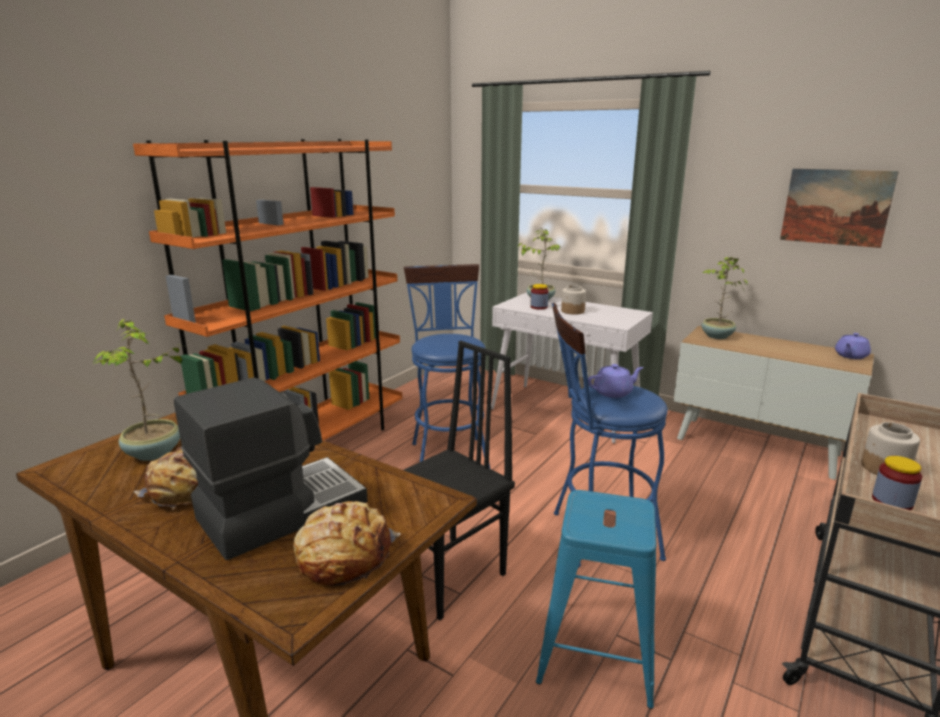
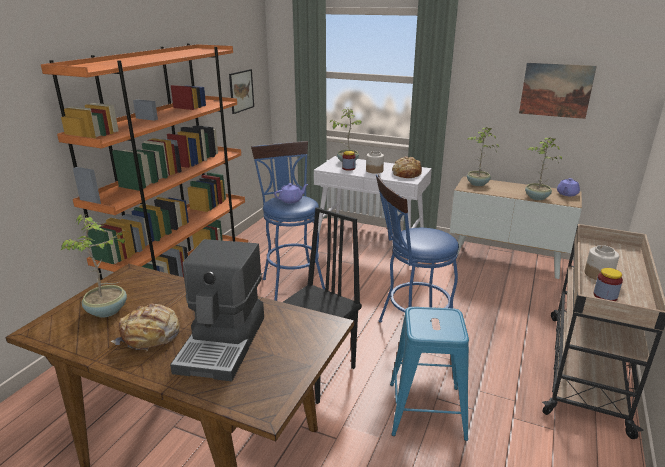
camera: 10 degrees left, 5 degrees up
coffee machine [174,378,368,560] -> coffee machine turned 150 degrees clockwise [170,239,264,381]
bread [294,501,401,586] -> bread moved to [392,156,422,178]
purple teapot [588,364,644,398] -> purple teapot moved to [274,183,308,203]
none -> picture [229,69,254,114]
none -> potted plant [525,137,562,200]

